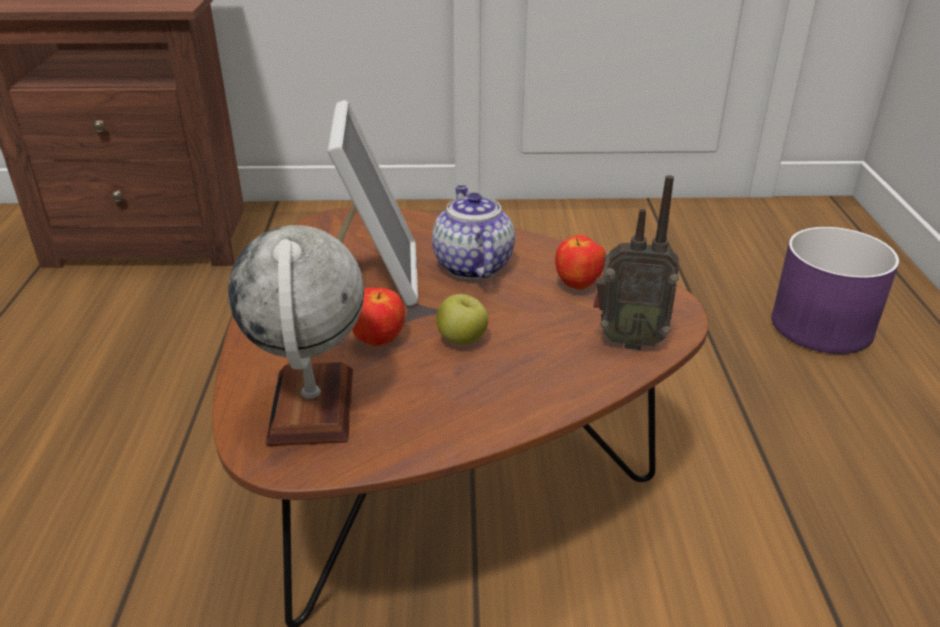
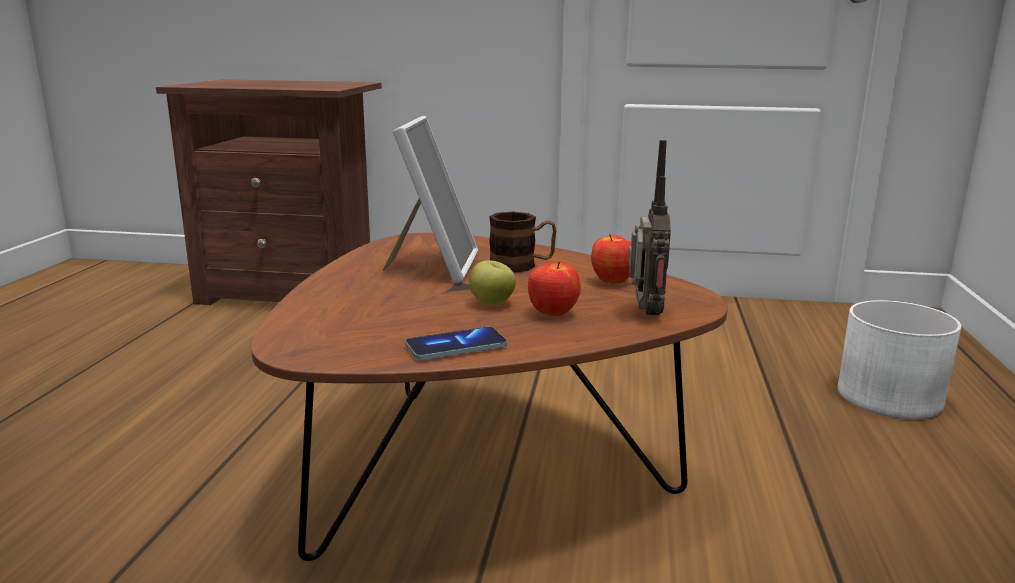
camera: 10 degrees right, 15 degrees down
globe [228,225,364,446] -> none
apple [352,288,405,346] -> apple moved to [528,261,581,316]
teapot [432,185,515,279] -> mug [489,212,557,273]
radio [593,175,679,350] -> radio turned 105 degrees counterclockwise [628,140,671,315]
purple planter [771,227,899,354] -> white planter [837,300,962,419]
none -> phone [405,327,507,360]

